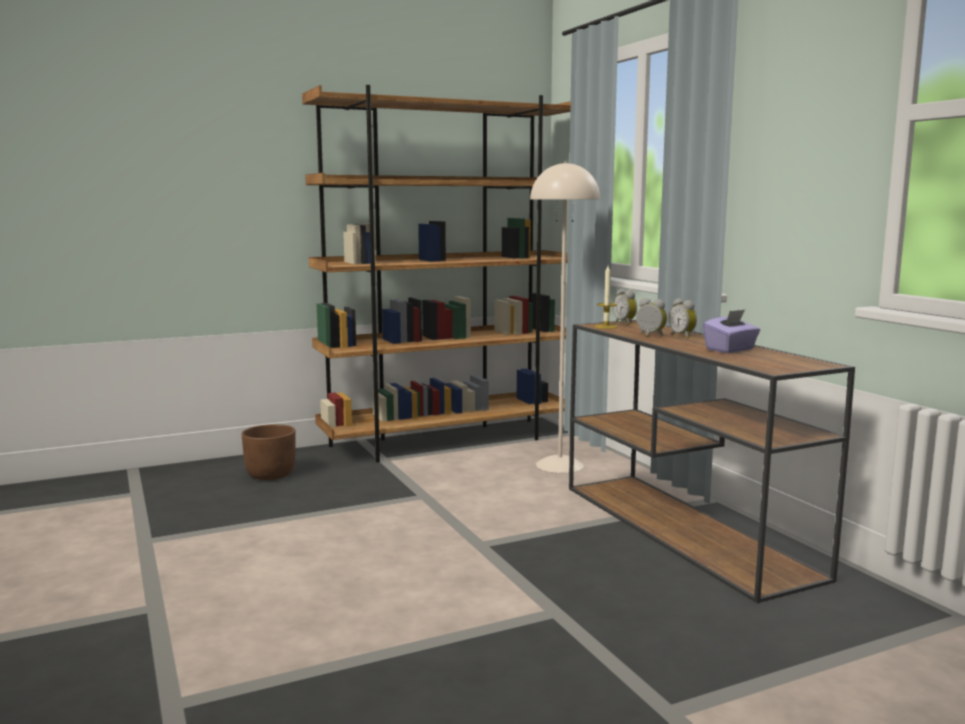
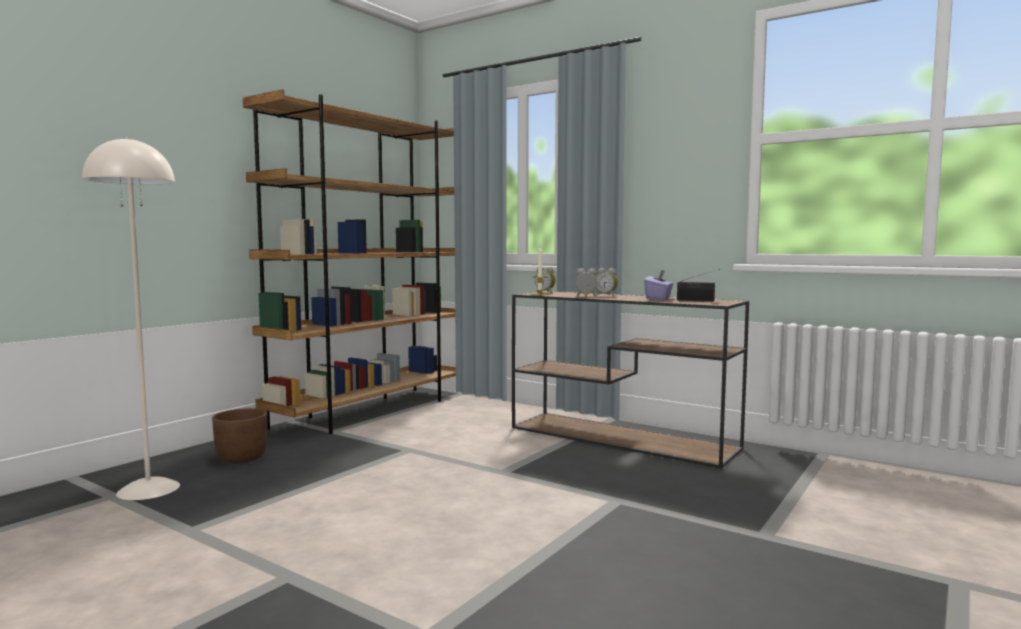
camera: 30 degrees left, 5 degrees down
beige floor lamp [530,161,600,473] -> beige floor lamp moved to [82,137,180,500]
none -> radio [677,269,720,302]

